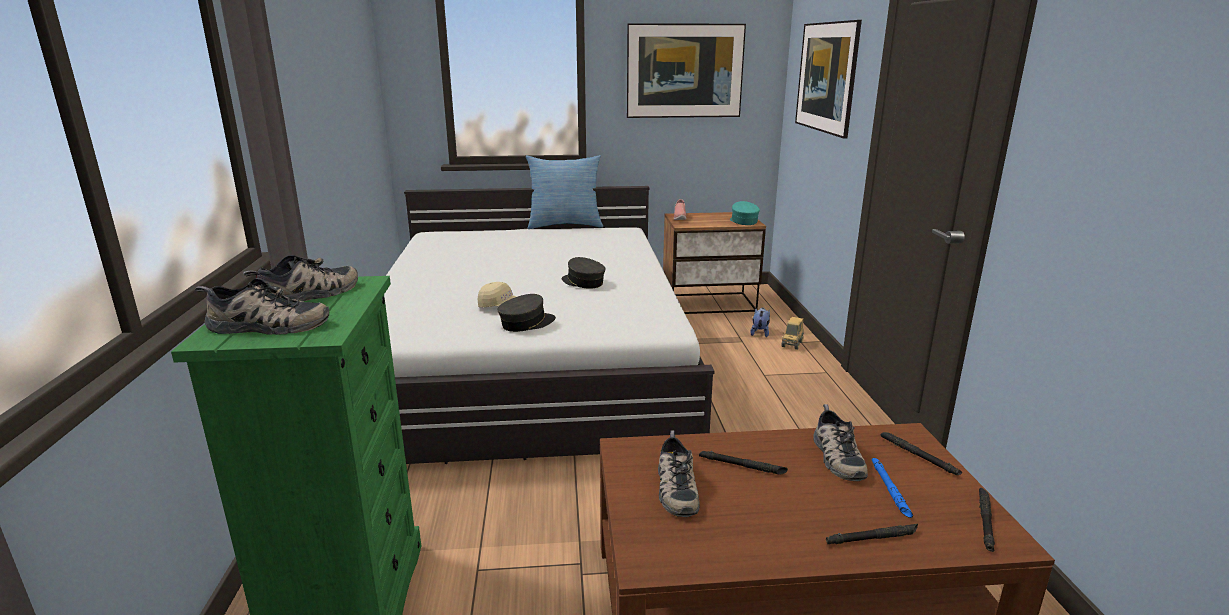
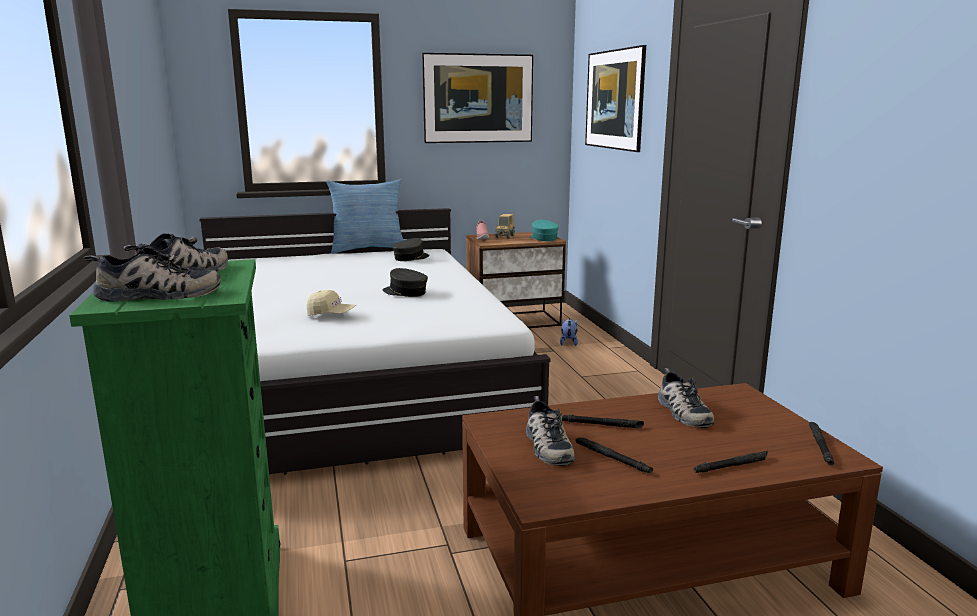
camera: 10 degrees left, 5 degrees down
grey cap [498,294,556,332] -> grey cap moved to [392,238,430,261]
toy truck [782,317,804,350] -> toy truck moved to [495,214,515,239]
blue flashlight [872,458,913,518] -> none
black flashlight [881,432,962,475] -> black flashlight moved to [575,437,653,473]

